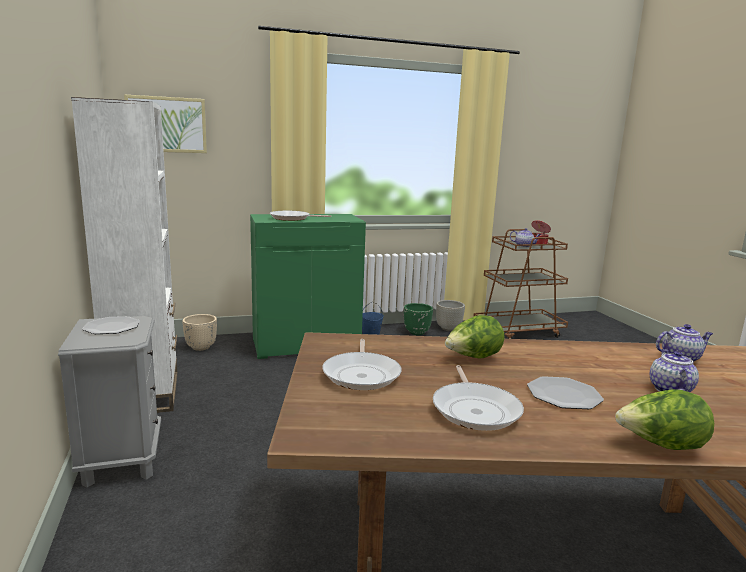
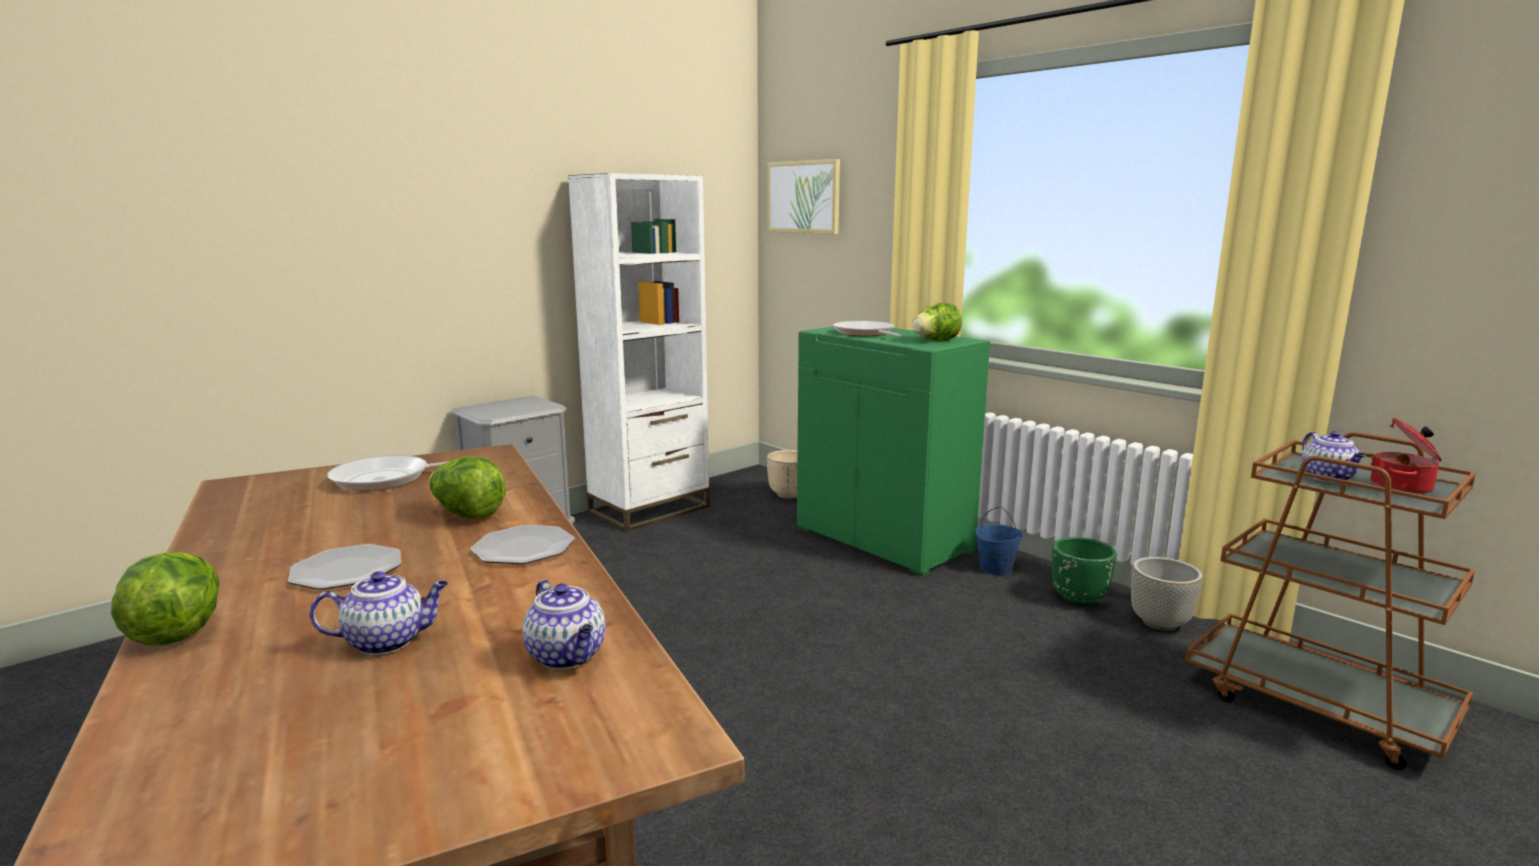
camera: 65 degrees right, 0 degrees up
plate [82,316,140,334] -> plate moved to [471,525,575,564]
frying pan [433,365,524,431] -> none
none -> lettuce [912,303,962,340]

